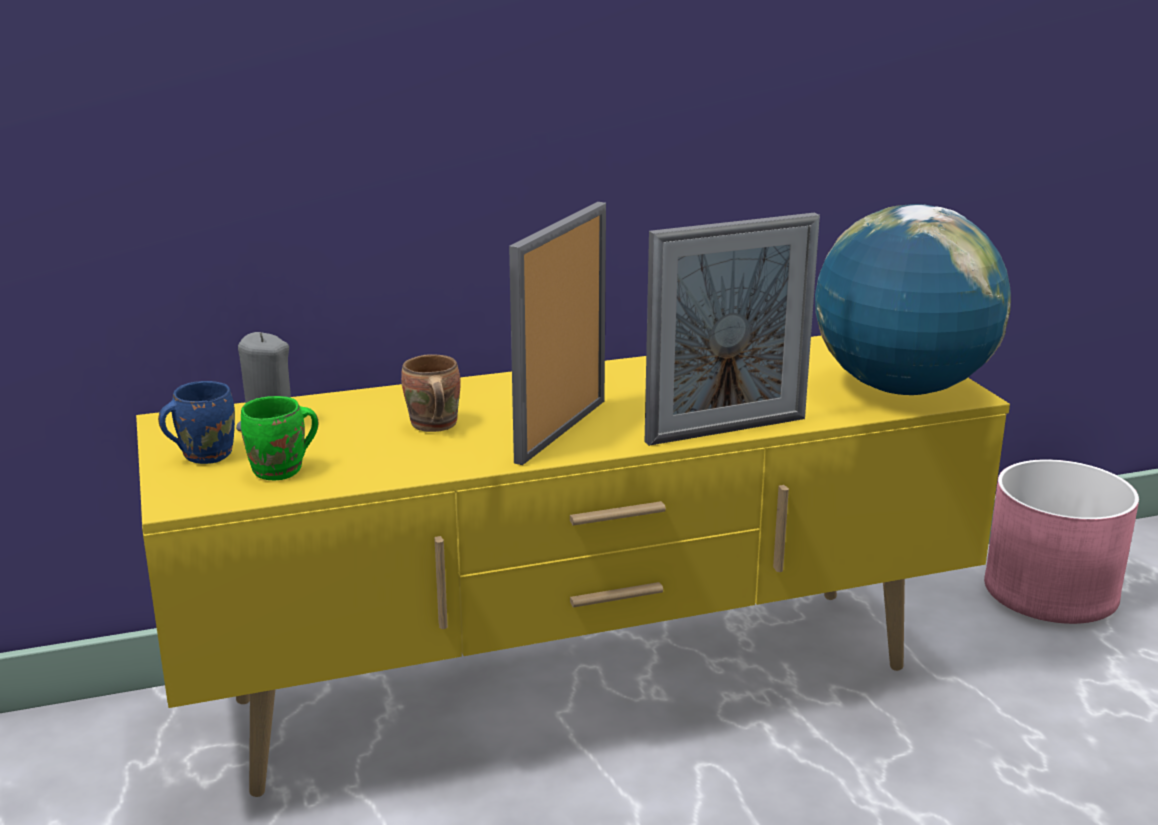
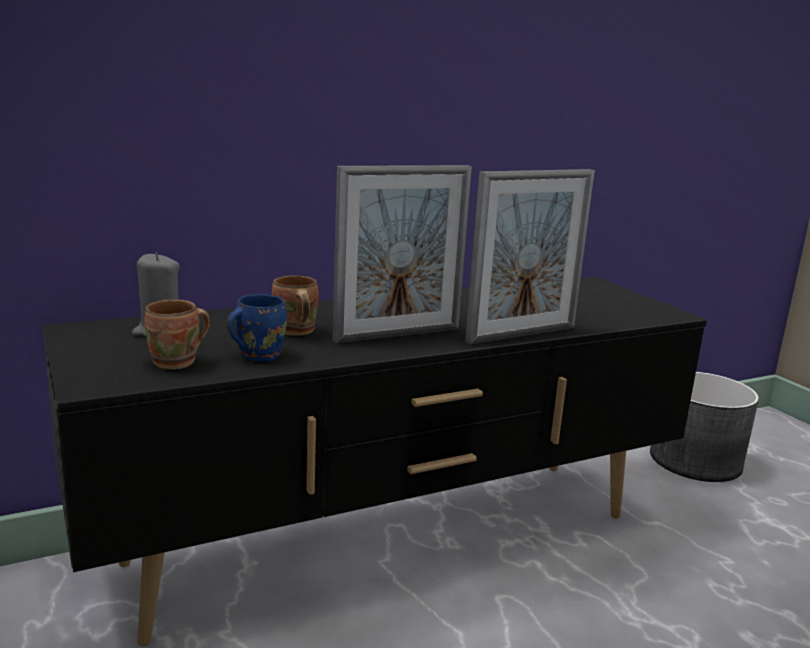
camera: 10 degrees left, 5 degrees down
yellow tv stand [136,336,1010,797] -> black tv stand [43,277,707,646]
blue mug [158,381,235,464] -> blue mug moved to [226,294,287,362]
green mug [241,396,319,481] -> brown mug [144,299,211,370]
picture frame [509,202,606,465] -> picture frame turned 135 degrees counterclockwise [332,165,472,343]
globe [815,204,1011,395] -> none
pink planter [984,459,1139,624] -> grey planter [650,372,759,482]

